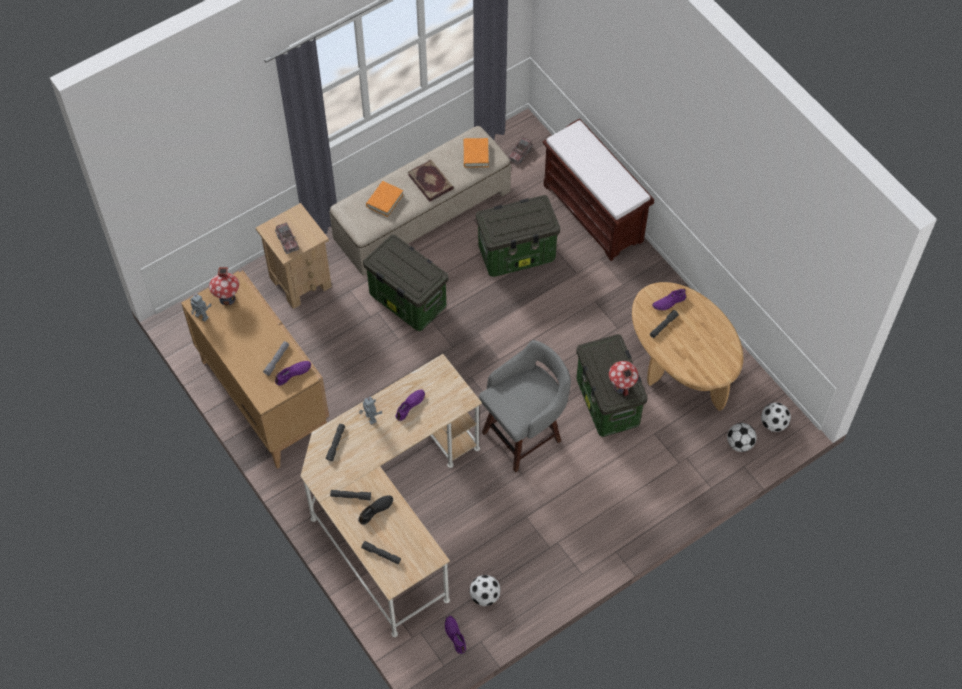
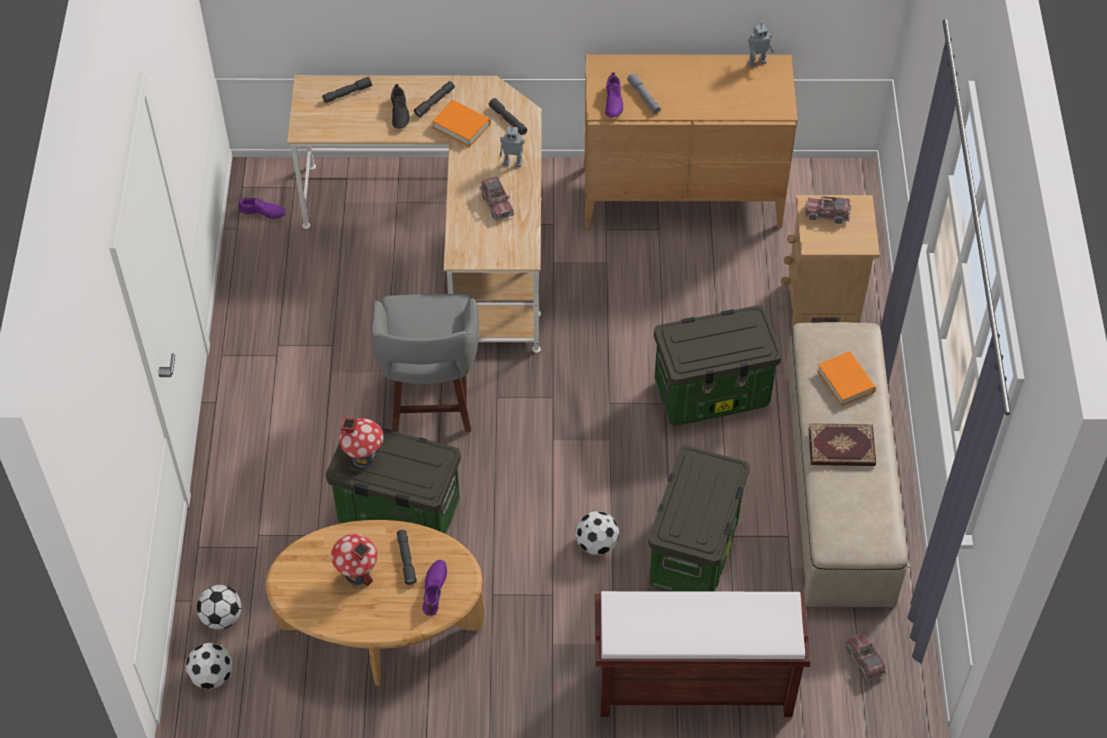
camera: 125 degrees right, 5 degrees down
toy house [209,267,239,305] -> toy house moved to [331,534,377,586]
purple shoe [396,390,425,421] -> toy truck [480,177,514,220]
orange book [464,138,489,168] -> orange book moved to [432,100,491,147]
football [470,575,501,606] -> football moved to [575,511,619,555]

